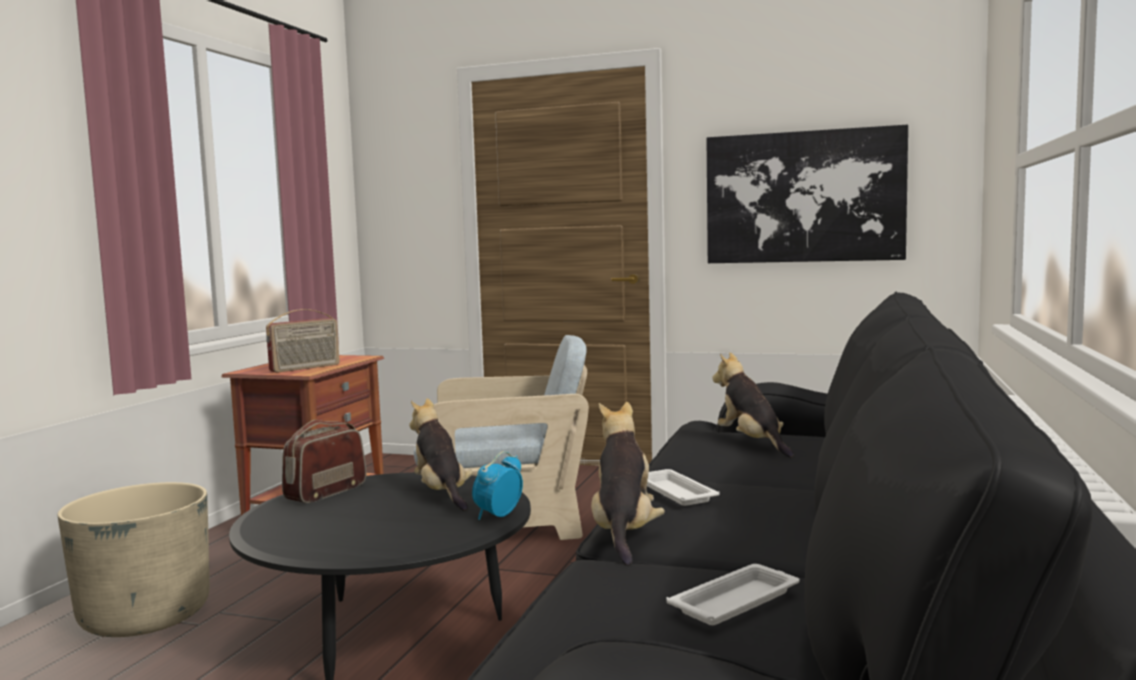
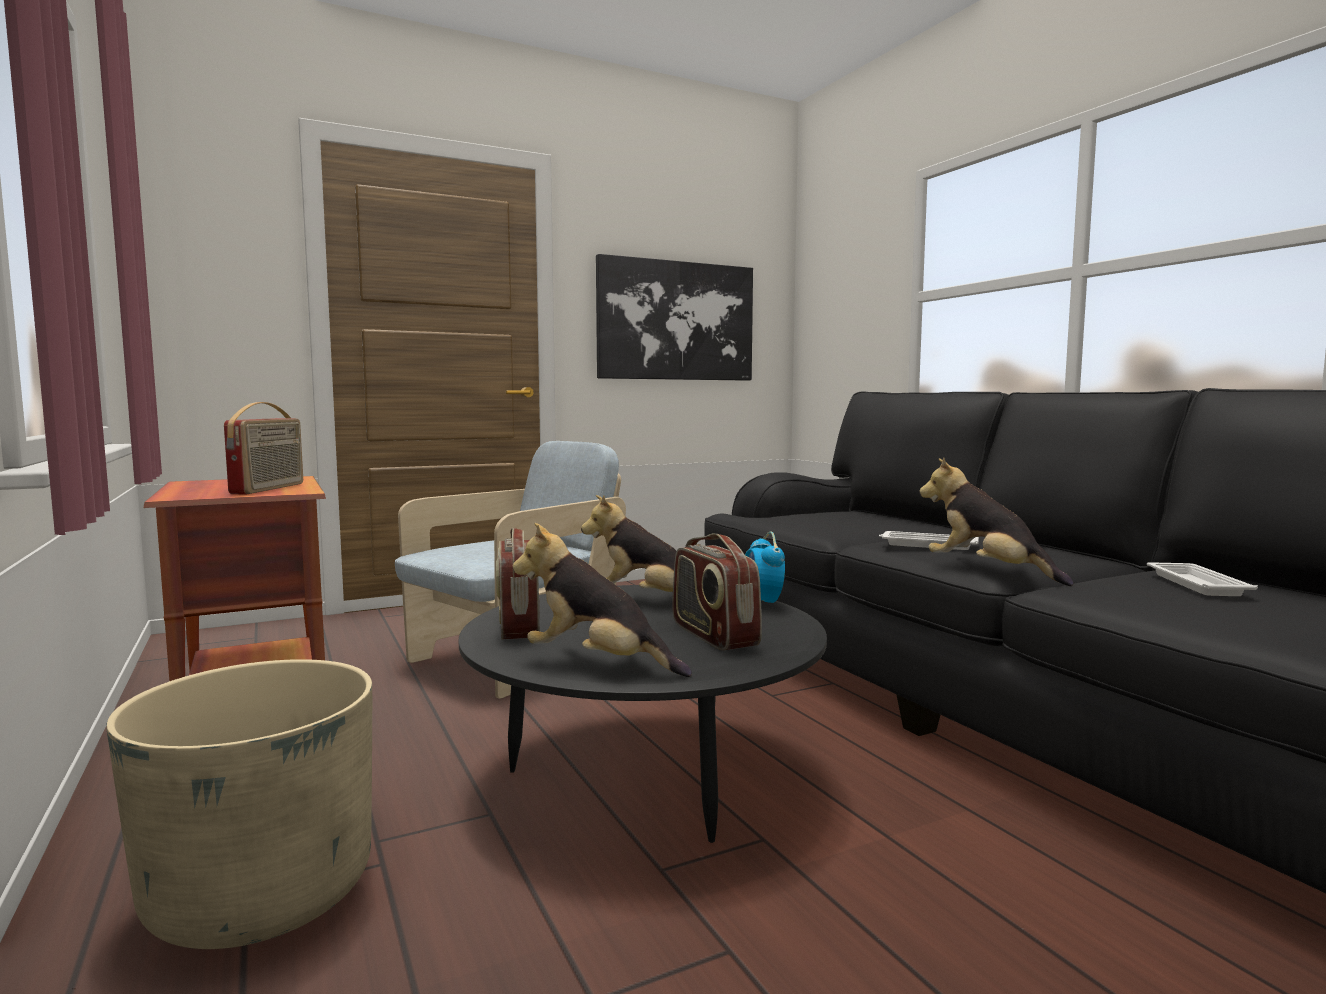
camera: 45 degrees left, 0 degrees up
plush toy [712,352,794,458] -> plush toy moved to [512,523,692,677]
none -> radio [672,533,762,650]

